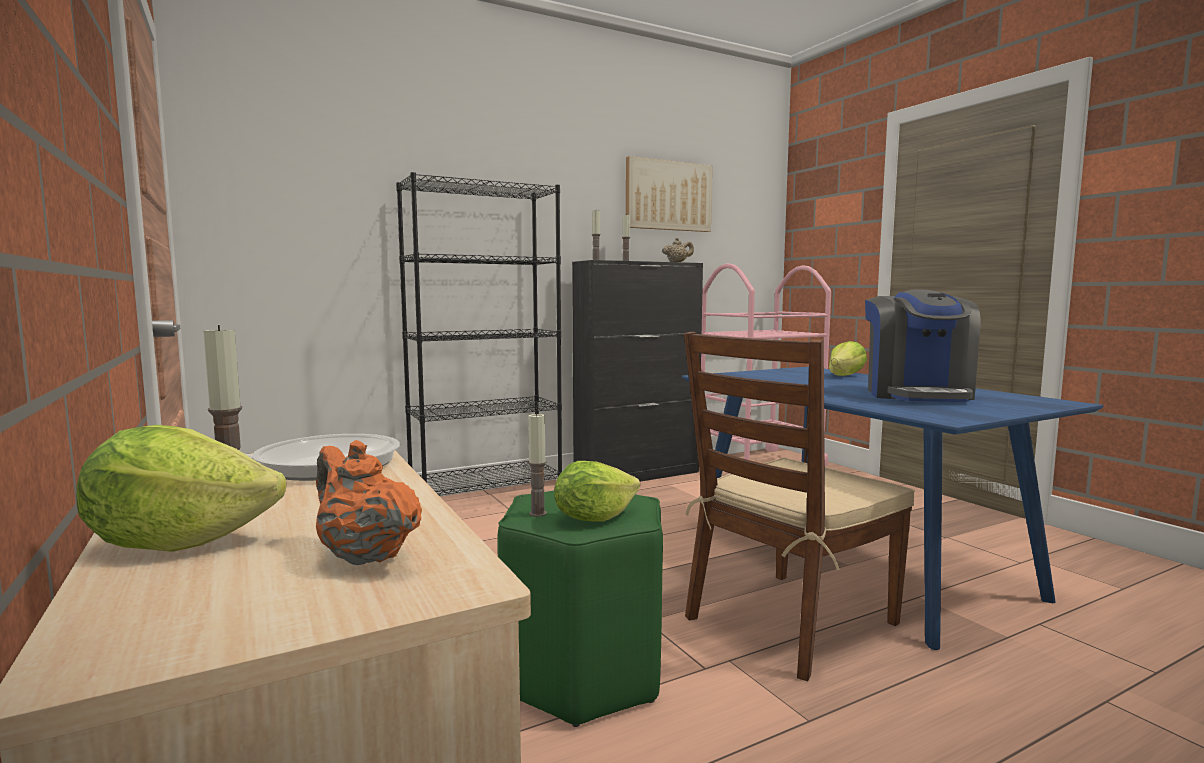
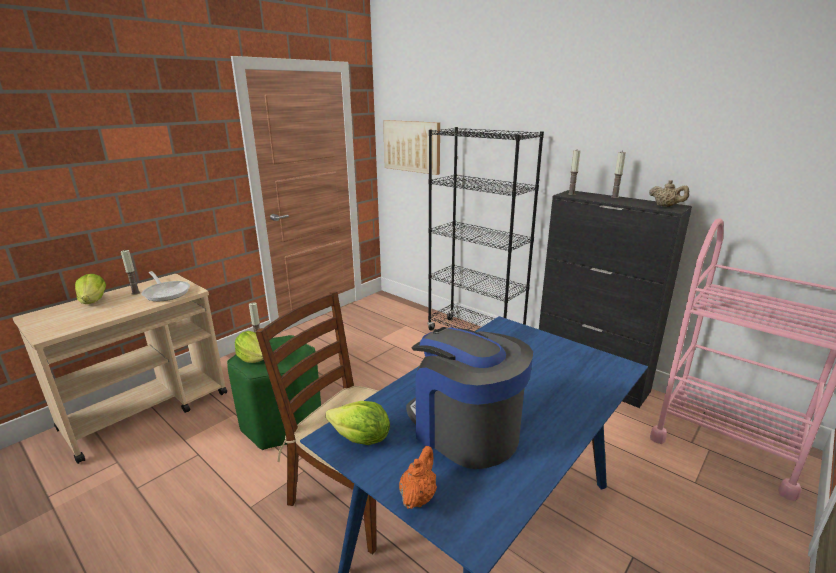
camera: 70 degrees right, 15 degrees up
orange teapot [316,440,422,565] -> orange teapot moved to [399,446,437,509]
picture [626,156,712,232] -> picture moved to [383,120,440,175]
lettuce [829,341,867,376] -> lettuce moved to [325,401,390,445]
coffee machine [865,290,981,402] -> coffee machine turned 60 degrees clockwise [406,327,533,469]

